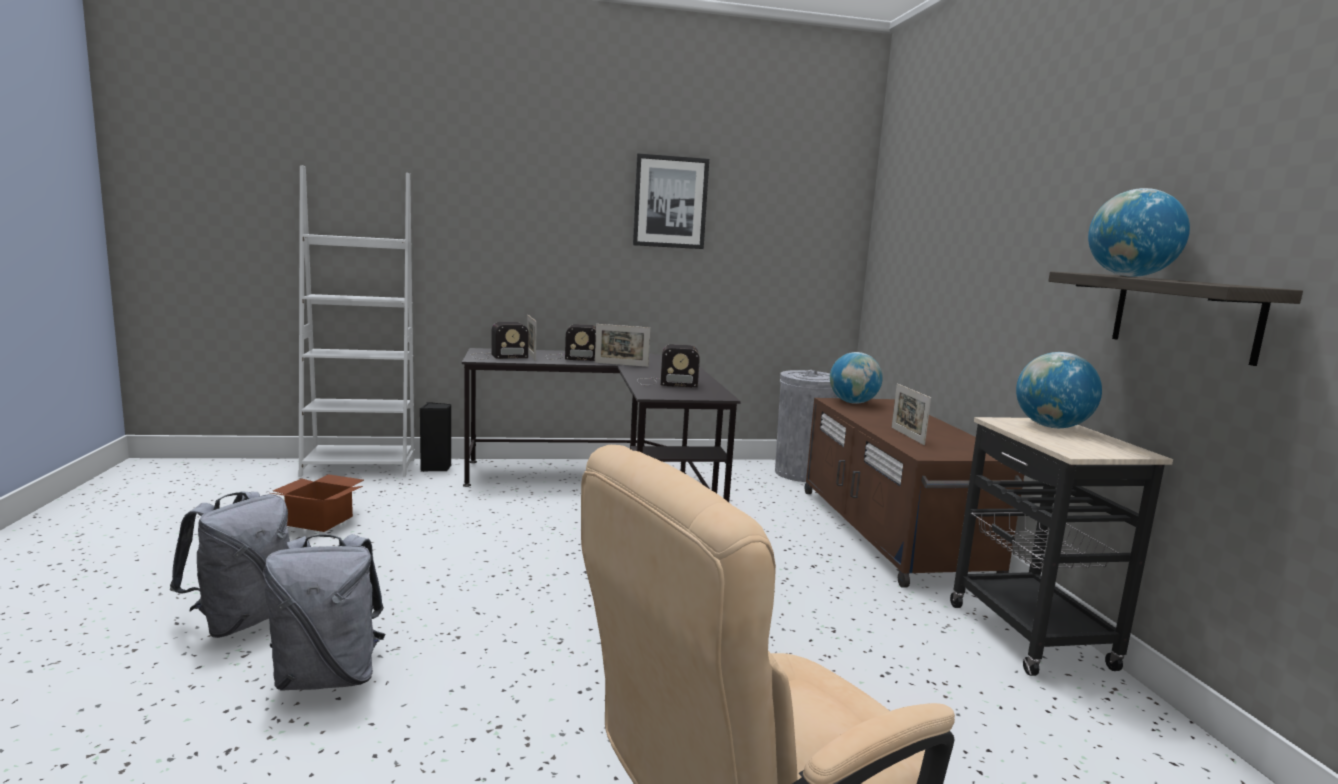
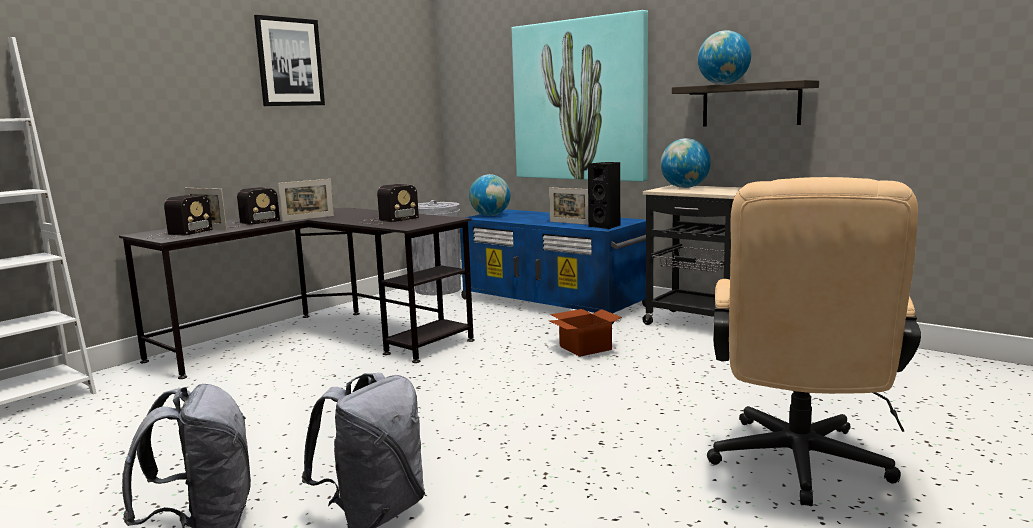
camera: 40 degrees left, 0 degrees up
cardboard box [271,474,364,532] -> cardboard box moved to [549,309,622,357]
black speaker [420,402,451,472] -> black speaker moved to [588,162,621,229]
brown cabinet [805,398,1024,588] -> blue cabinet [458,209,654,324]
none -> picture [512,10,648,182]

